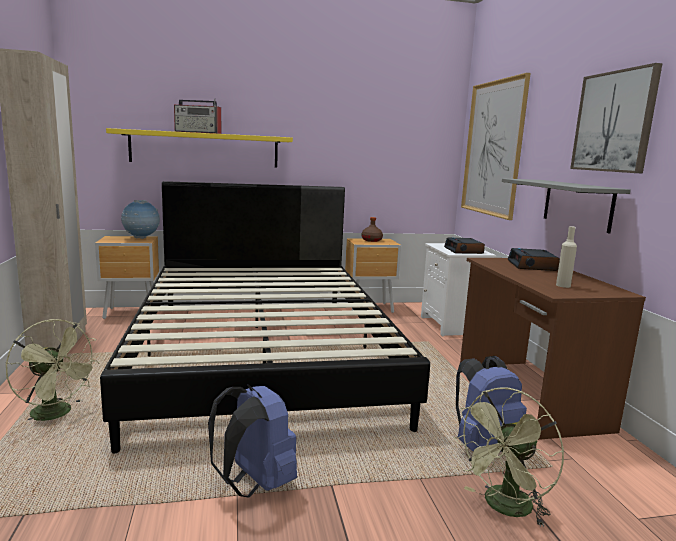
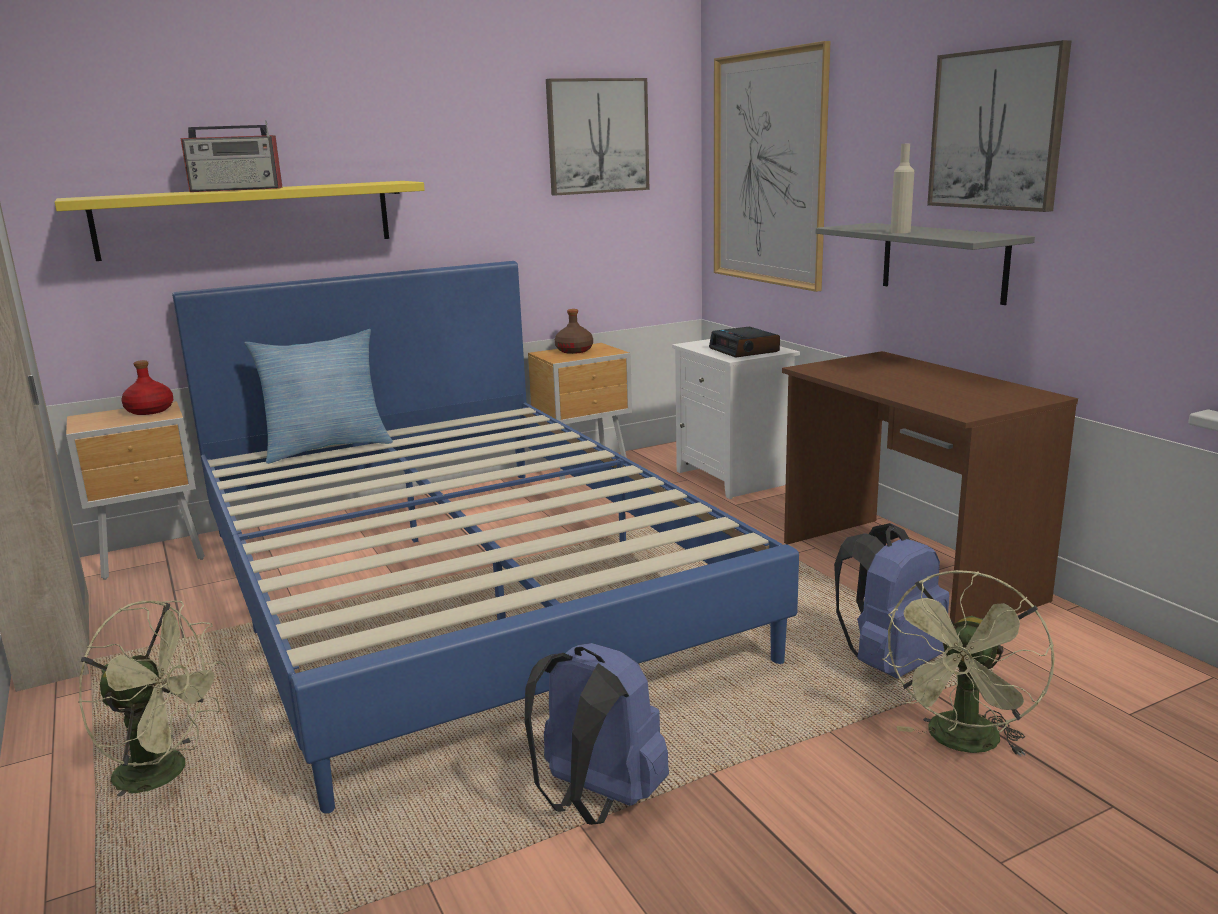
camera: 15 degrees left, 5 degrees up
black bed [100,181,430,454] -> blue bed [172,261,799,813]
globe [121,200,160,239] -> red bottle [121,360,174,415]
alarm clock [508,248,560,271] -> none
beige bottle [556,226,577,288] -> beige bottle moved to [890,143,914,233]
none -> pillow [245,329,393,464]
none -> picture [546,78,649,196]

